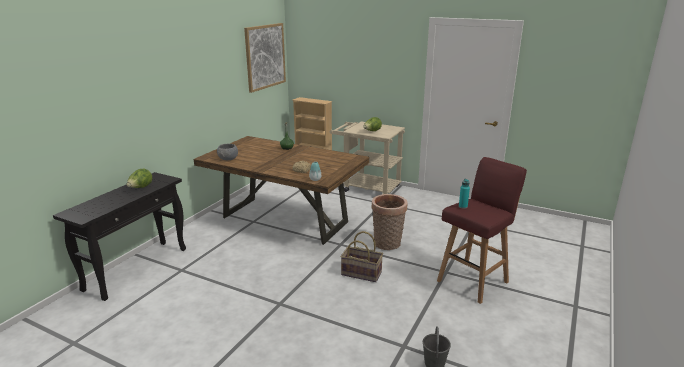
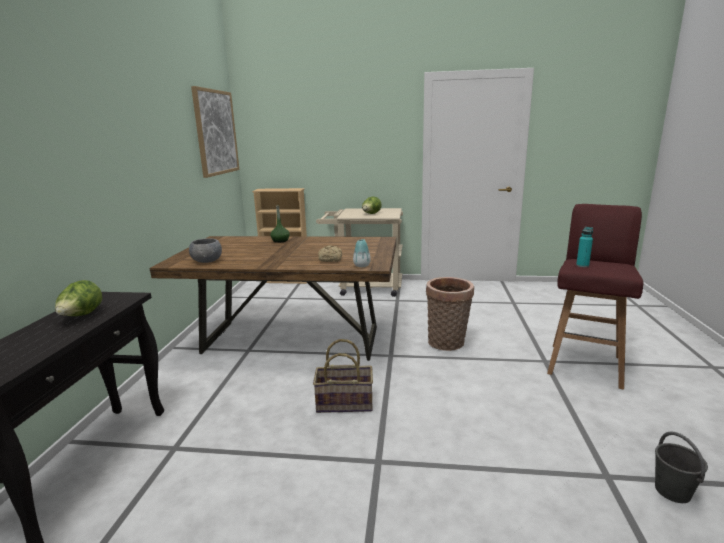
camera: 20 degrees left, 5 degrees down
basket [341,231,383,282] -> basket moved to [313,339,373,413]

